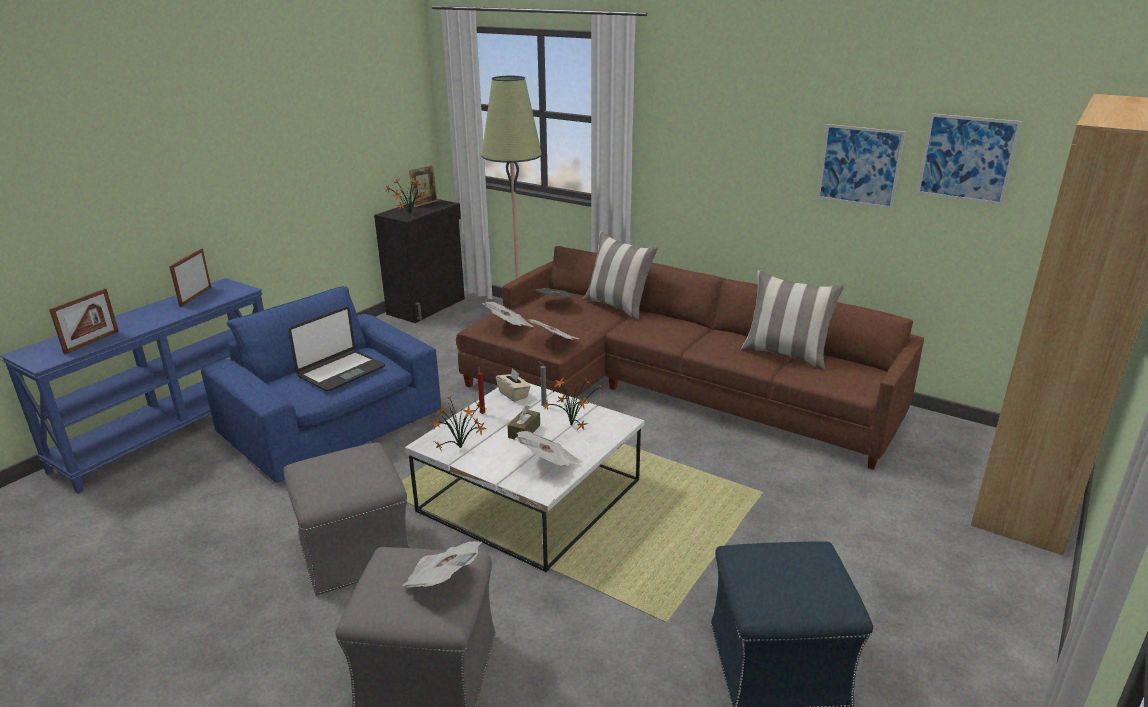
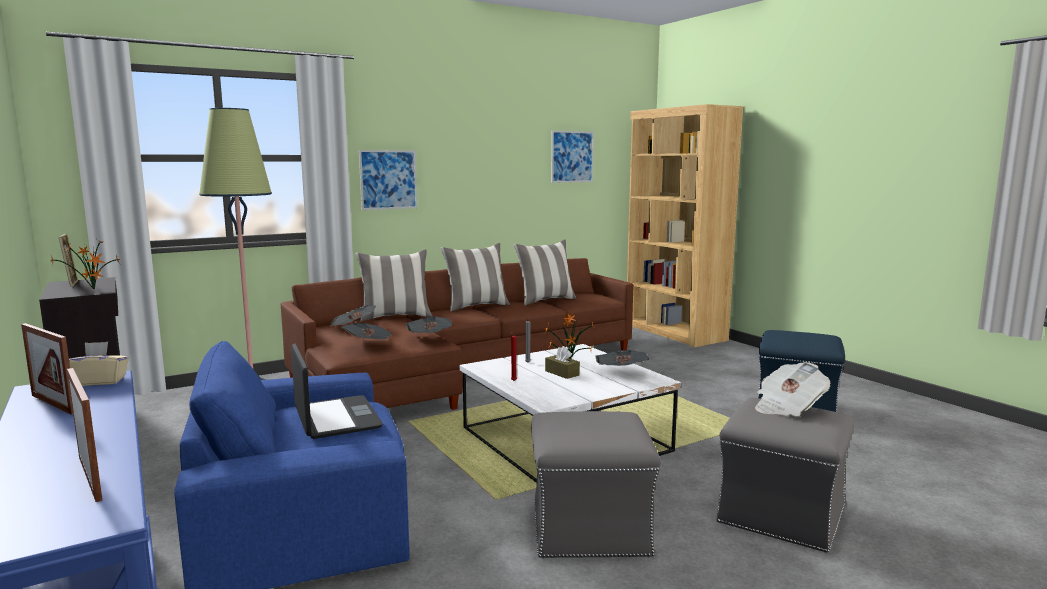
camera: 65 degrees left, 15 degrees down
potted plant [430,394,487,451] -> none
beige tissue box [496,368,531,402] -> beige tissue box moved to [69,342,129,386]
picture [817,124,905,209] -> picture moved to [359,150,417,210]
none -> pillow [441,243,510,312]

